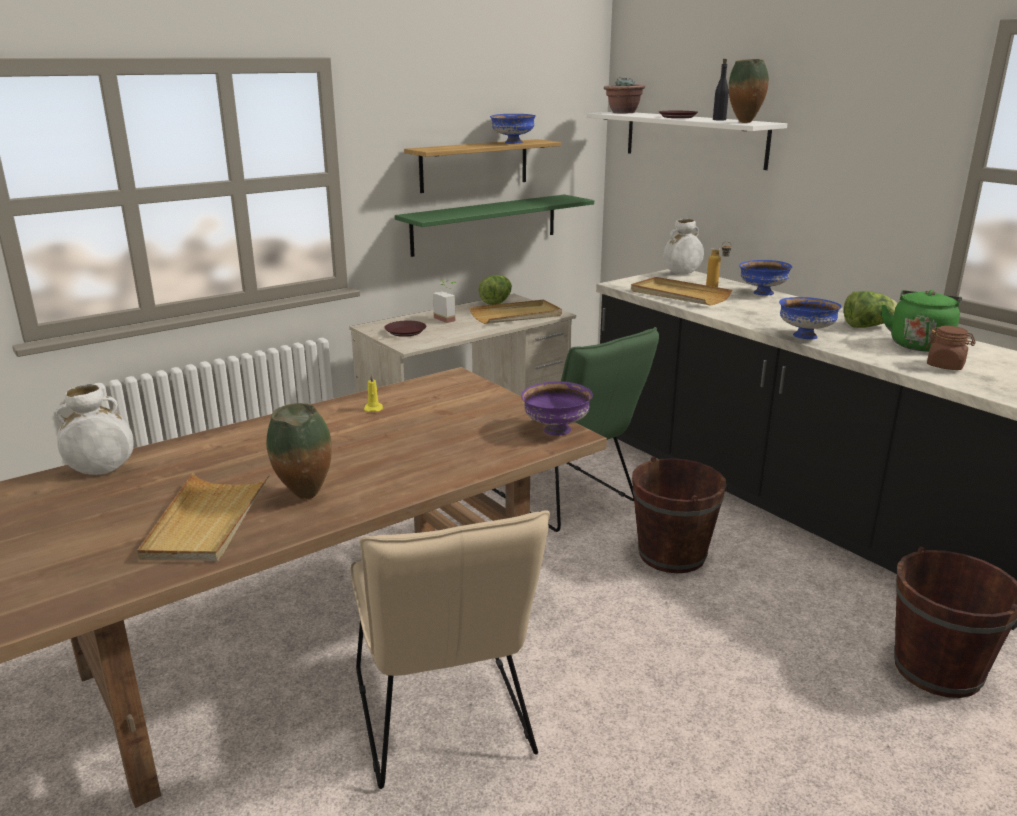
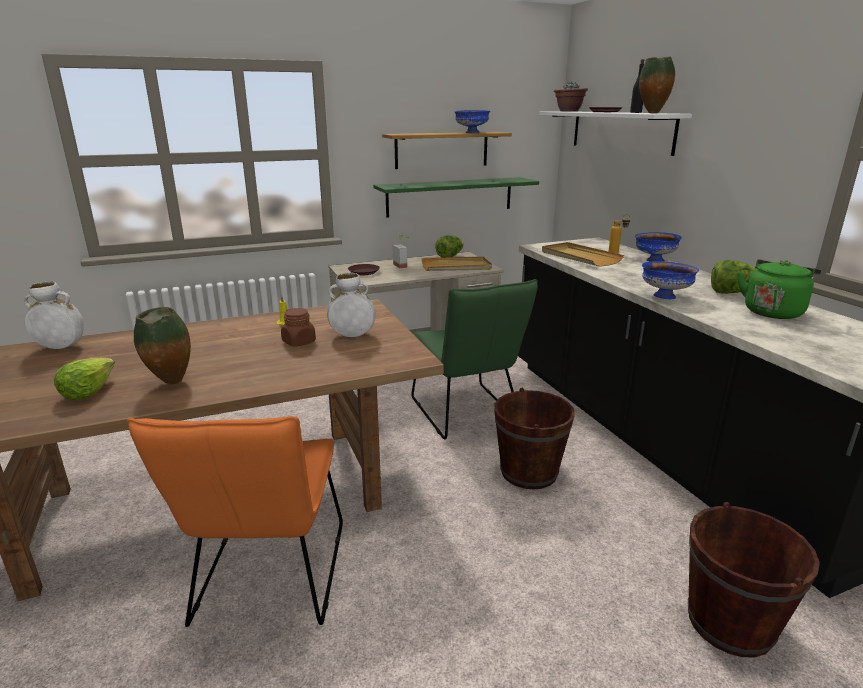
camera: 15 degrees right, 0 degrees up
beige tray [137,473,270,561] -> lettuce [54,358,115,400]
beige chair [350,510,550,789] -> orange chair [127,416,343,627]
purple bowl [521,381,593,436] -> none
white vase [663,219,704,274] -> white vase moved to [327,273,376,337]
brown jar [925,326,976,370] -> brown jar moved to [281,308,316,347]

